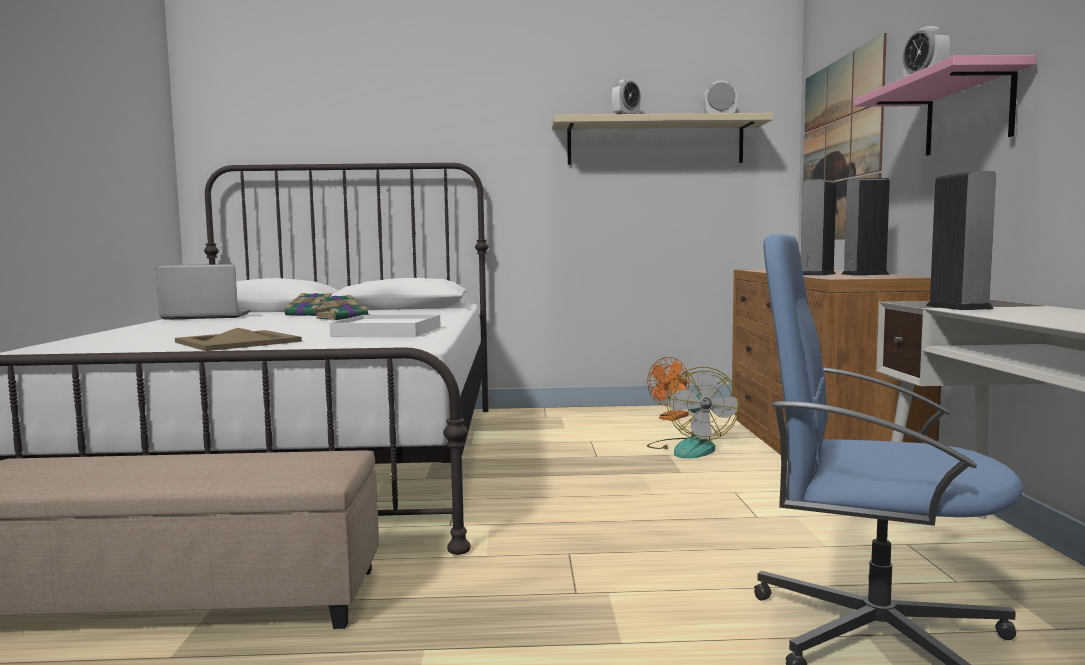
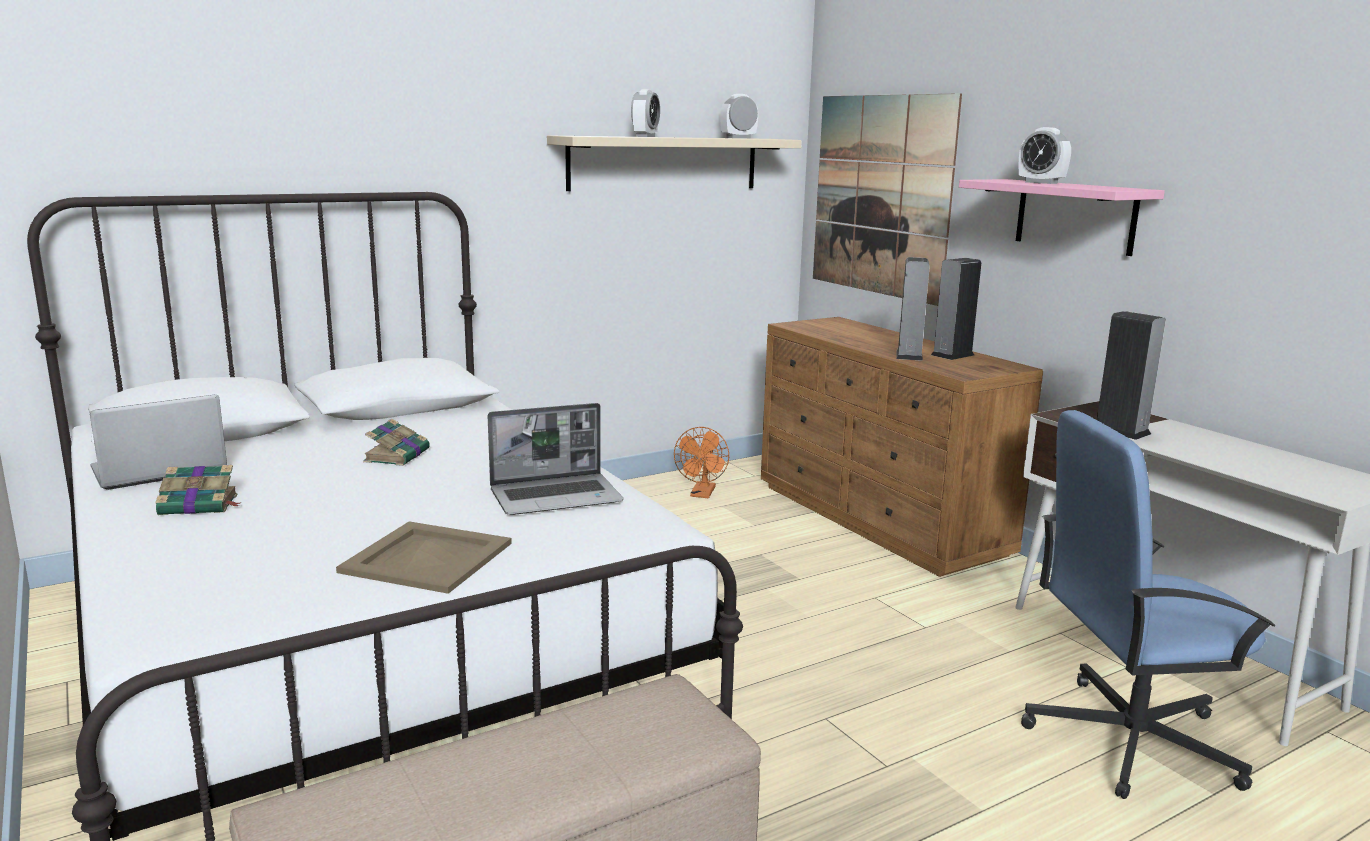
camera: 30 degrees left, 10 degrees up
book [284,293,332,316] -> book moved to [155,465,240,515]
white tray [330,315,441,337] -> laptop [488,403,623,515]
fan [647,367,740,458] -> none

